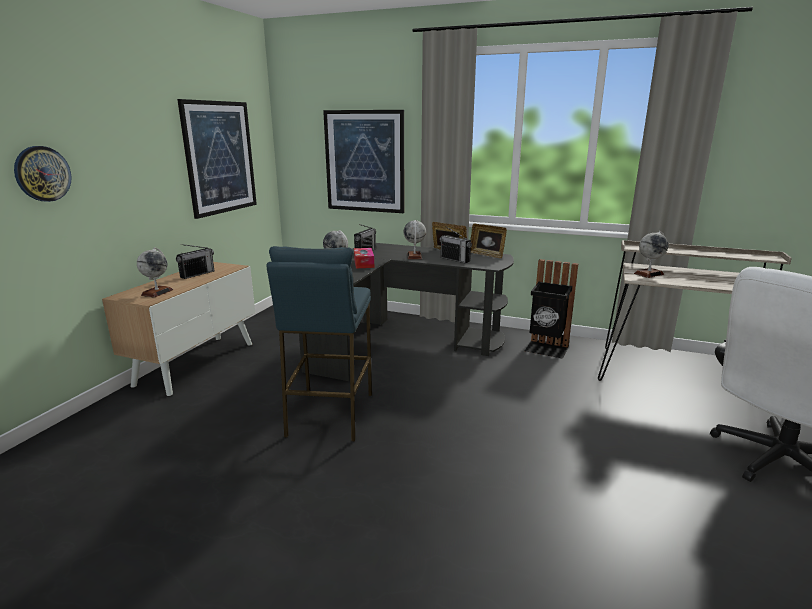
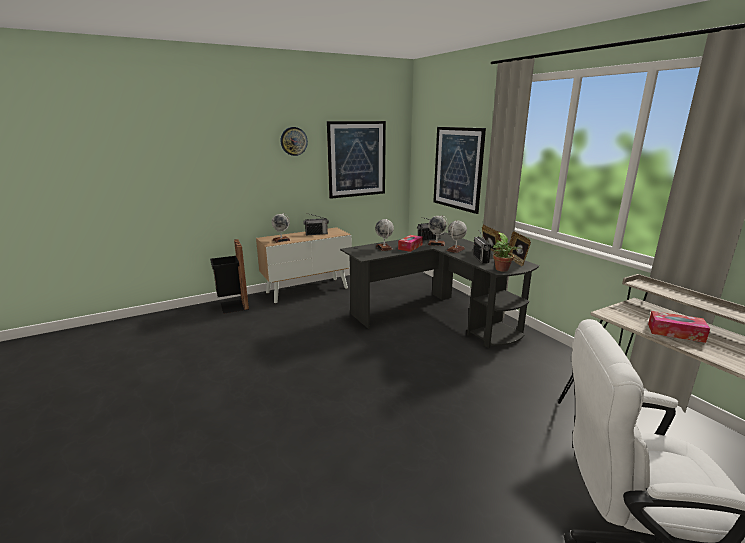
camera: 40 degrees right, 0 degrees up
wall clock [14,146,72,202] -> wall clock moved to [281,127,308,156]
blue stool [266,246,372,442] -> none
black trash can [525,259,579,359] -> black trash can moved to [210,239,249,314]
globe [634,231,668,278] -> globe moved to [428,215,448,246]
none -> potted plant [493,232,522,271]
none -> tissue box [648,311,710,343]

